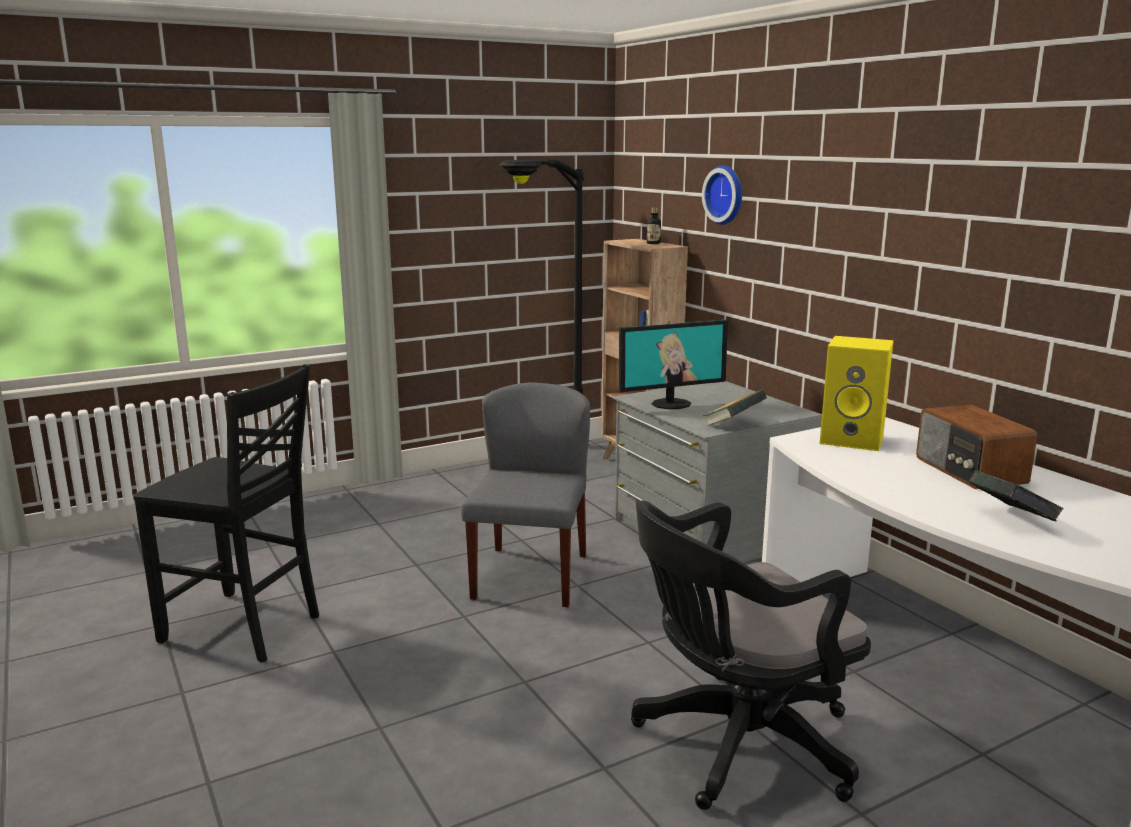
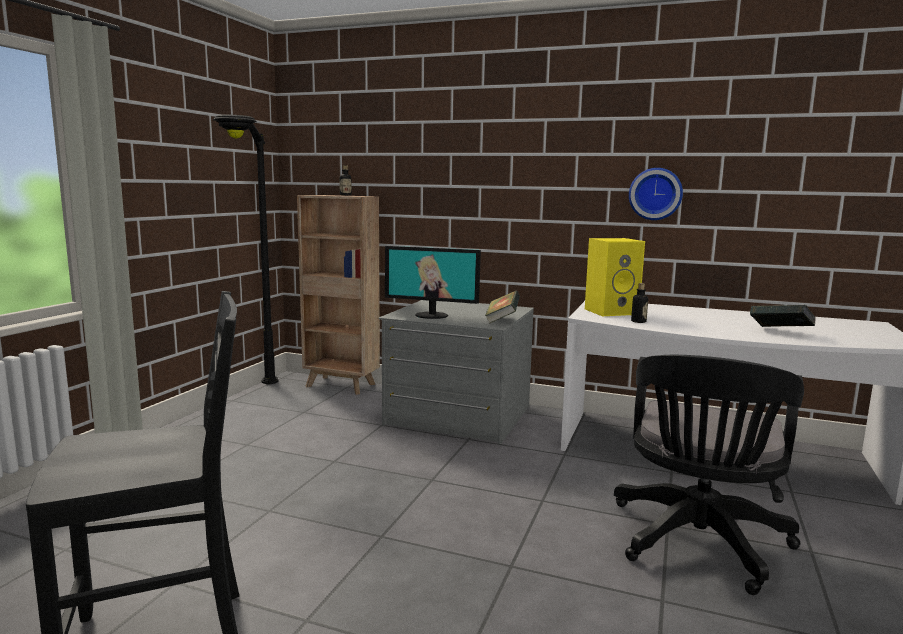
camera: 40 degrees left, 5 degrees down
grey chair [461,382,590,607] -> none
monitor [619,320,728,409] -> monitor turned 75 degrees clockwise [385,246,481,319]
wall clock [702,165,742,225] -> wall clock moved to [629,168,683,220]
radio [916,405,1037,489] -> none
none -> bottle [631,283,648,323]

